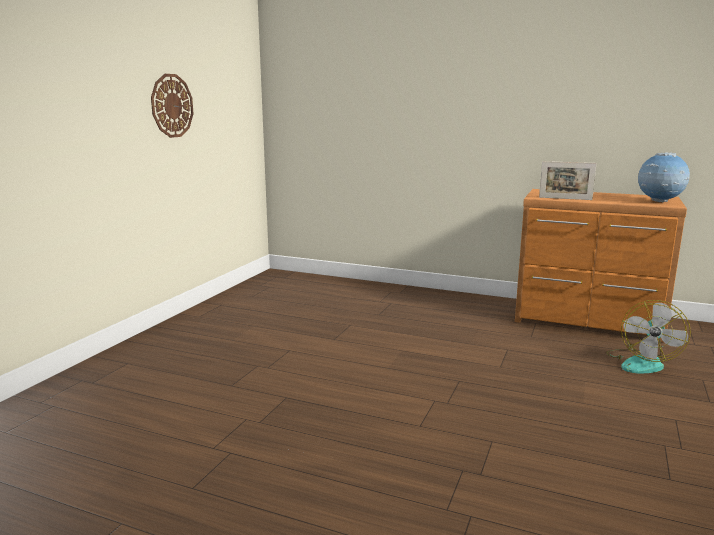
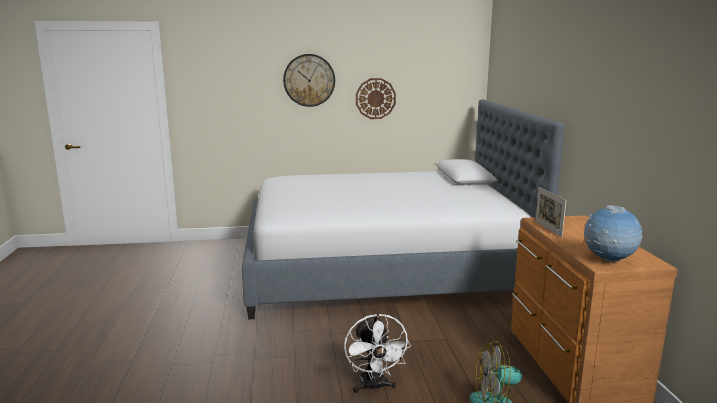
camera: 60 degrees right, 0 degrees up
none -> bed [242,99,564,319]
none -> wall clock [283,54,335,107]
none -> white fan [344,313,411,393]

